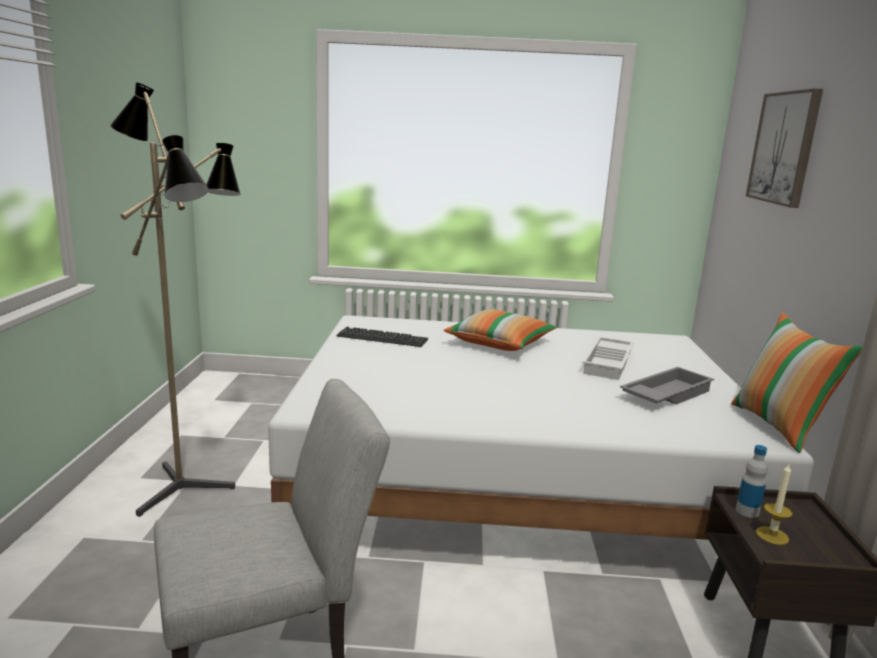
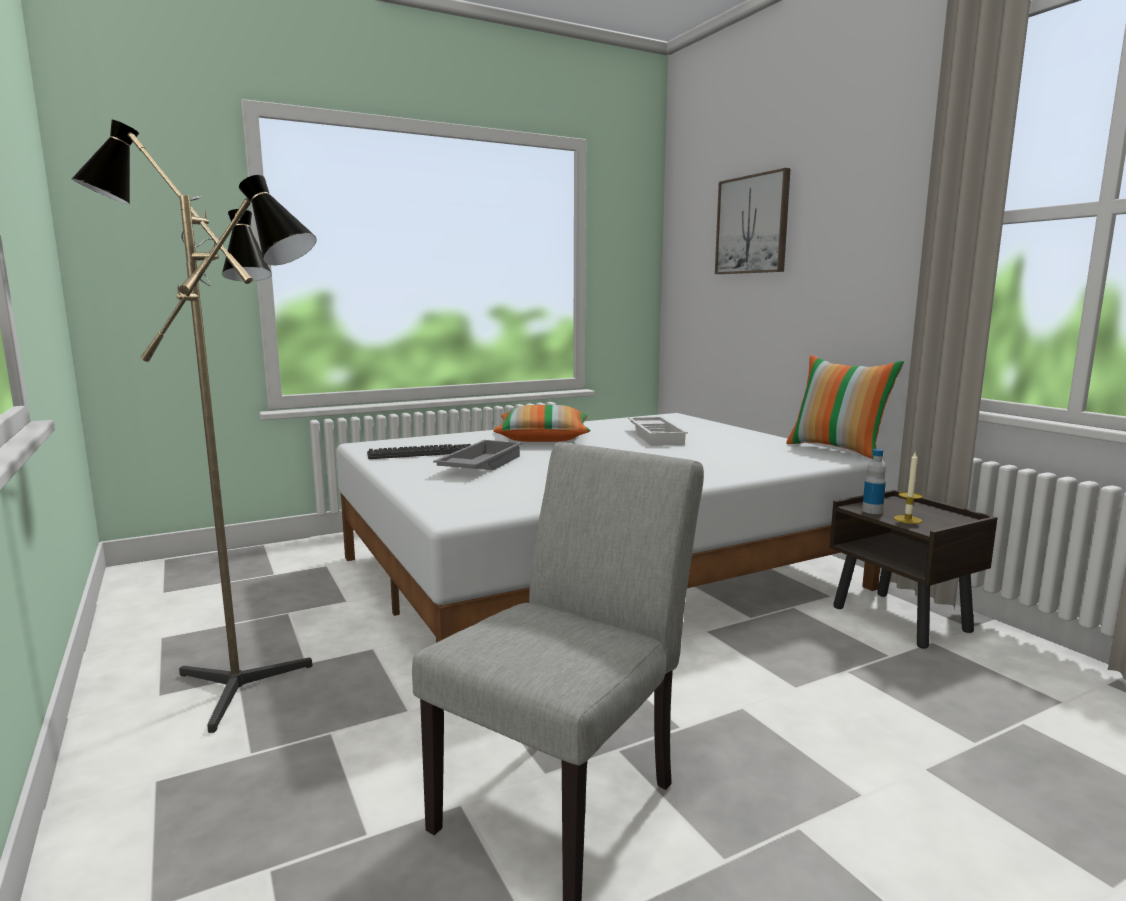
camera: 30 degrees left, 5 degrees down
grey tray [620,367,714,405] -> grey tray moved to [433,440,522,470]

